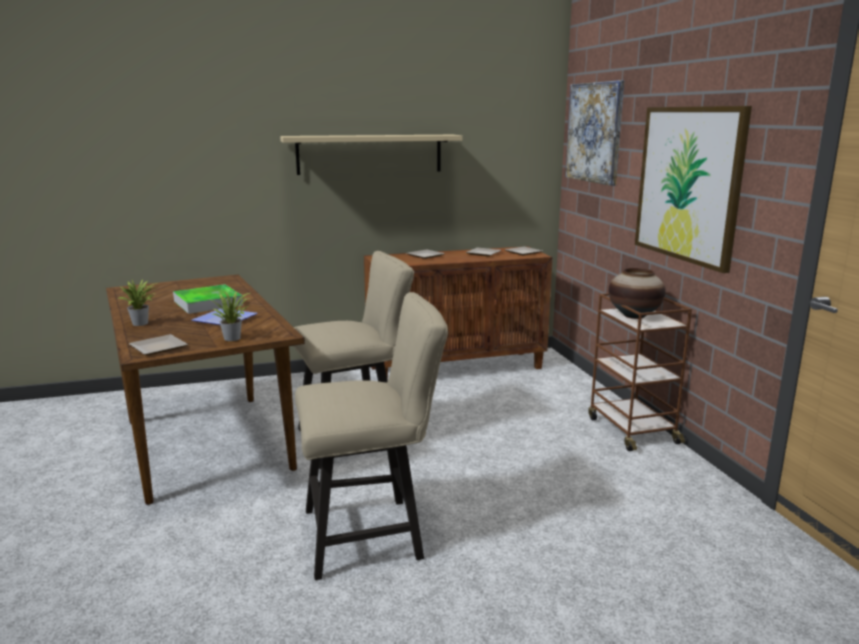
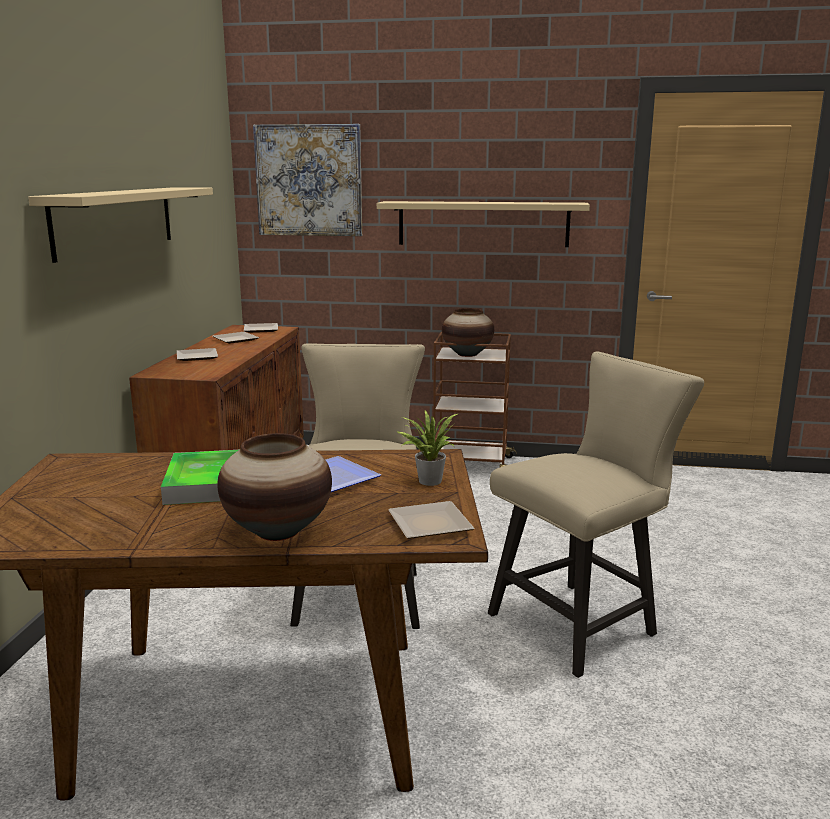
camera: 65 degrees left, 0 degrees up
potted plant [117,279,157,326] -> vase [217,433,332,541]
beige chair [295,292,448,580] -> beige chair turned 45 degrees clockwise [488,352,704,678]
picture [635,106,752,273] -> beige shelf [377,201,590,247]

